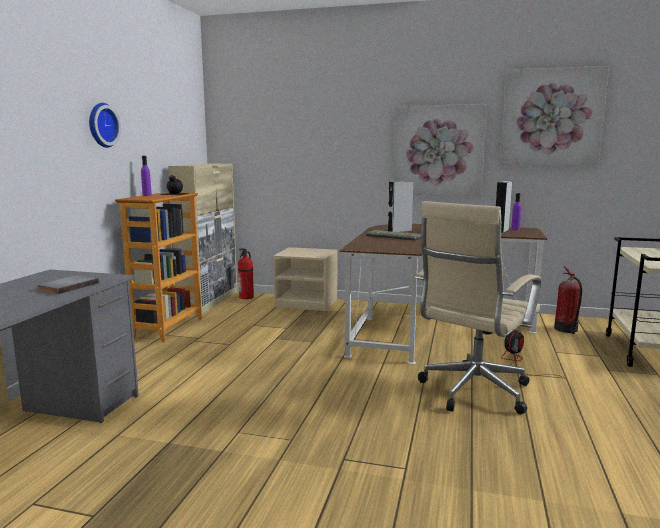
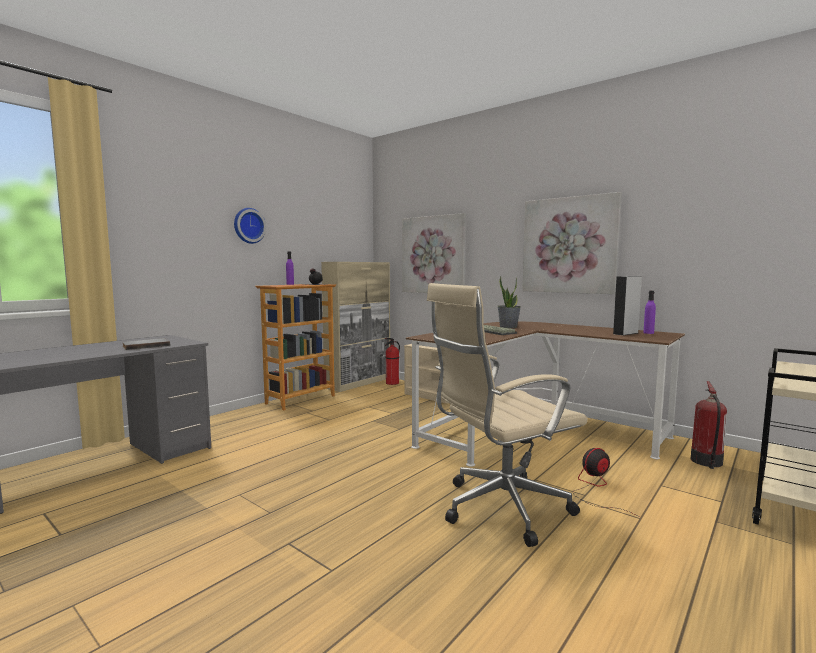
camera: 25 degrees right, 5 degrees down
grey speaker [388,181,413,232] -> potted plant [497,276,521,328]
picture [500,66,609,166] -> picture moved to [402,213,466,293]

